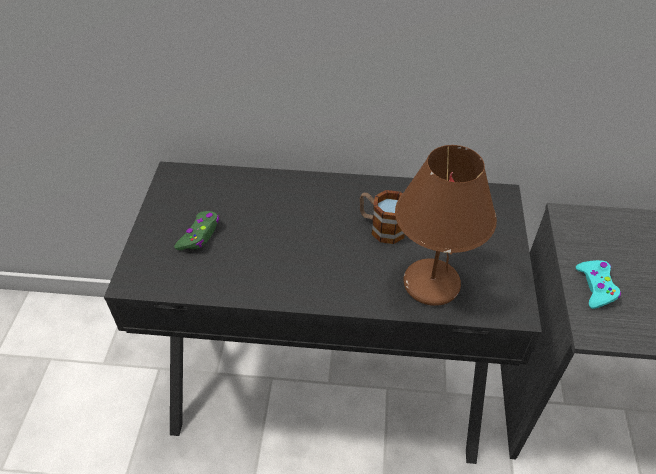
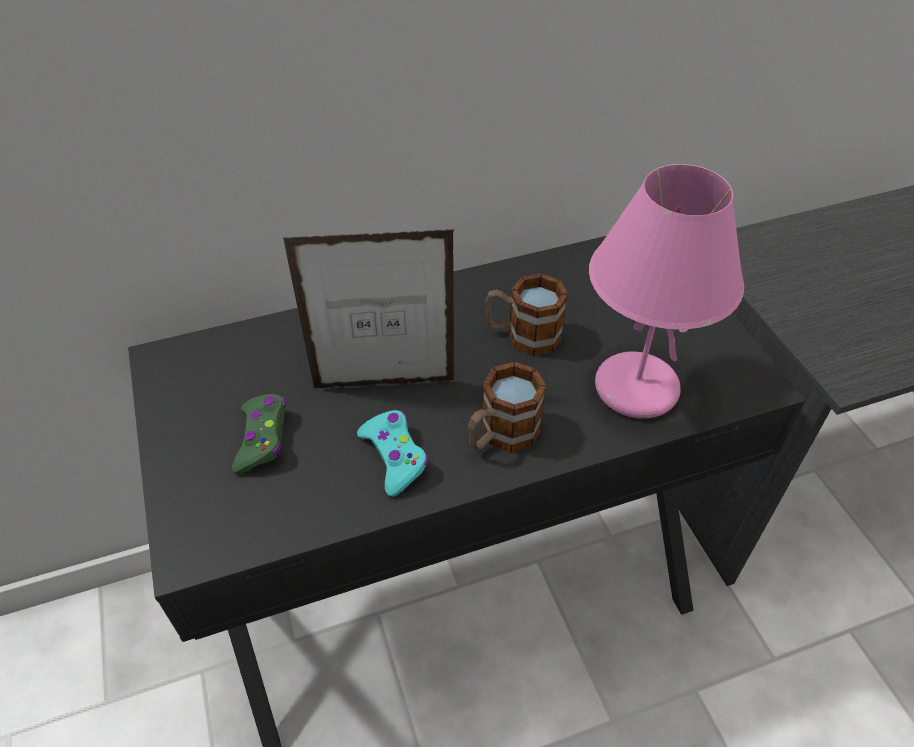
camera: 25 degrees left, 0 degrees up
brown table lamp [395,145,497,306] -> pink table lamp [589,164,744,419]
turquoise game controller [576,260,621,309] -> turquoise game controller moved to [357,410,428,497]
none -> picture frame [283,229,455,389]
none -> mug [468,362,546,452]

